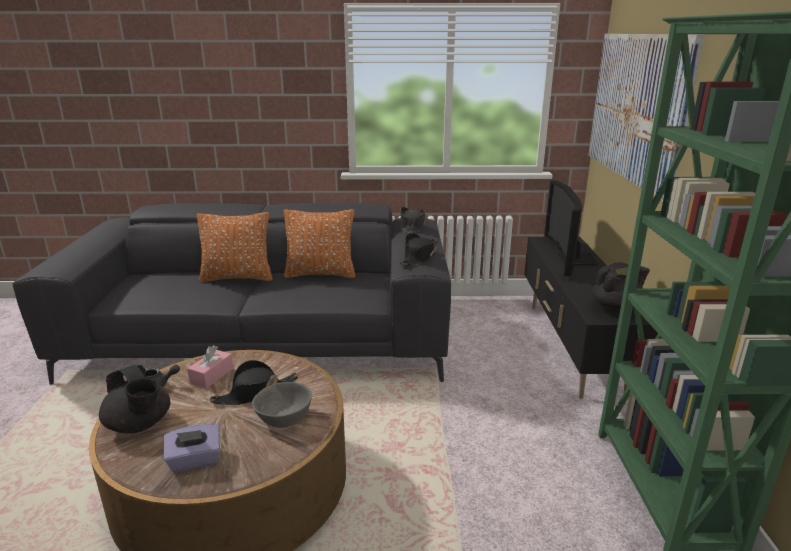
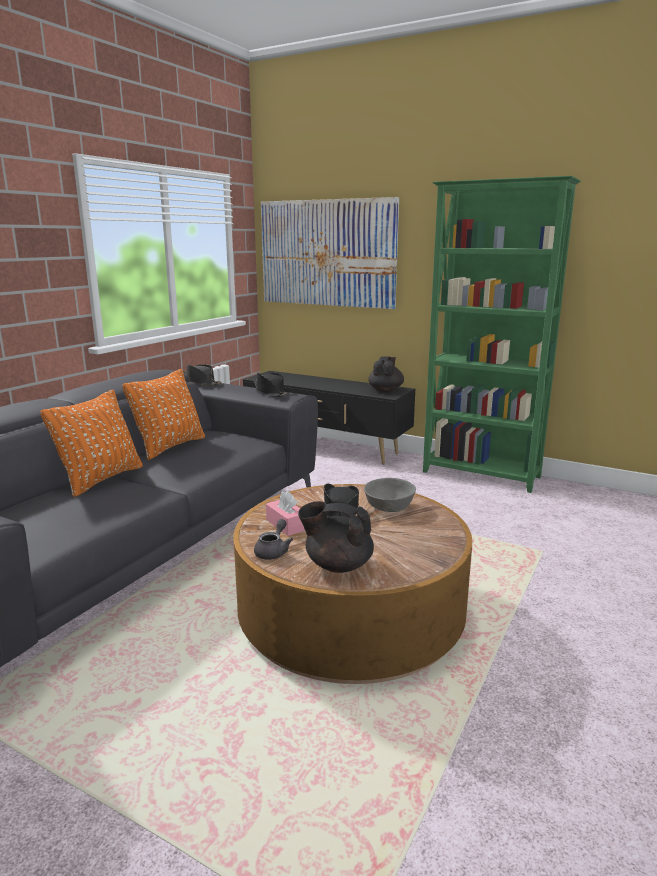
camera: 60 degrees left, 5 degrees down
black teapot [99,365,170,434] -> black teapot turned 150 degrees counterclockwise [298,501,374,573]
purple tissue box [163,424,220,472] -> none
television [544,180,598,276] -> none

